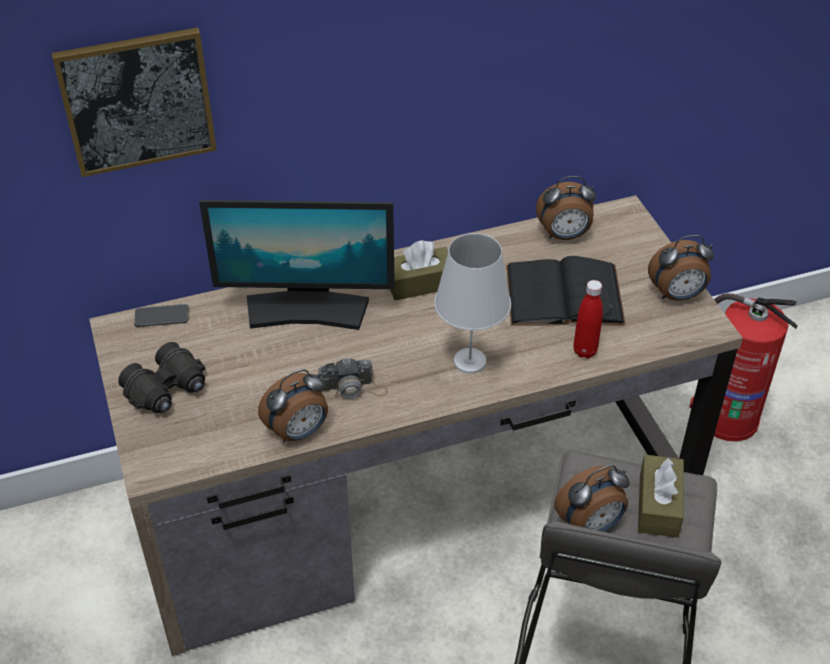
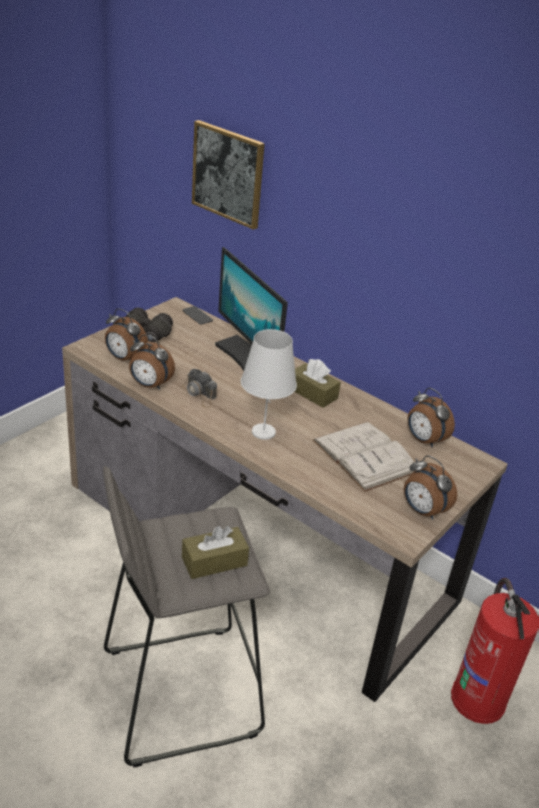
camera: 55 degrees right, 10 degrees down
black book [506,256,626,326] -> white book [313,422,415,492]
alarm clock [554,465,630,532] -> alarm clock moved to [105,308,148,360]
red bottle [573,280,603,358] -> none

